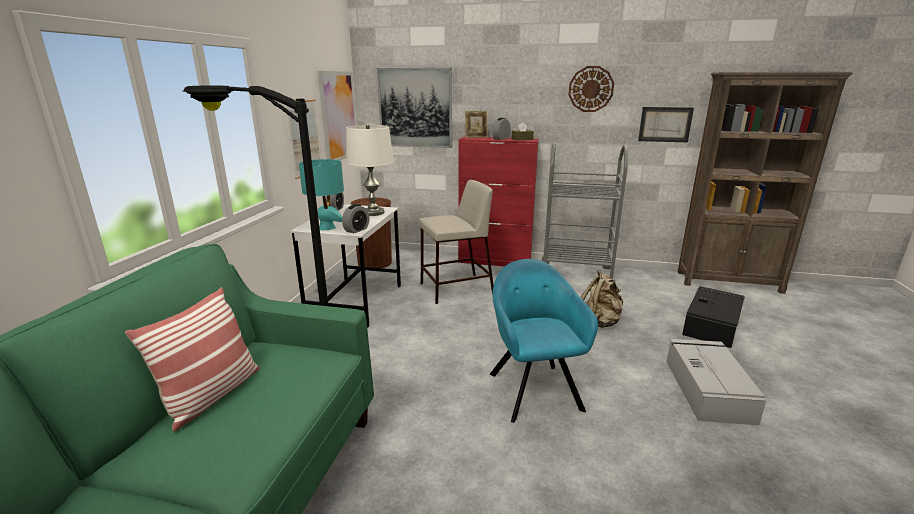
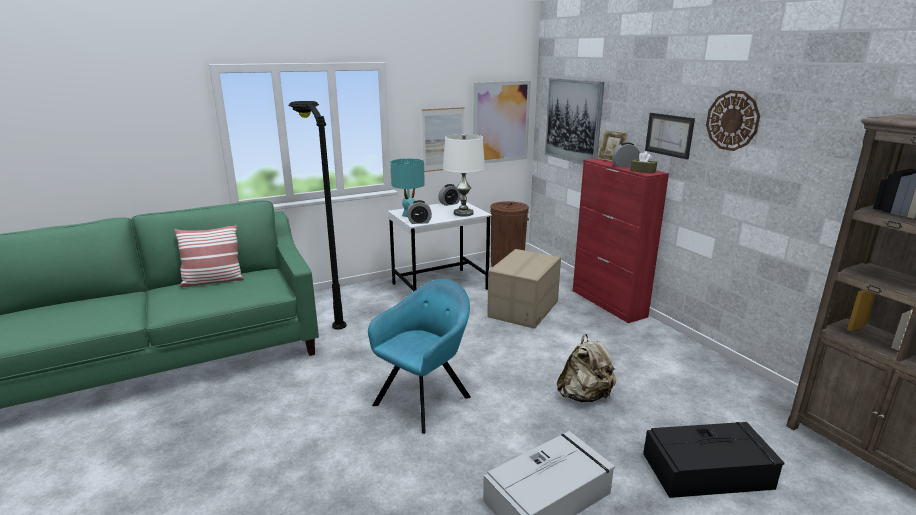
camera: 50 degrees right, 0 degrees up
beige stool [419,180,494,304] -> cardboard box [487,249,561,329]
grey cart [542,143,628,281] -> none
picture [638,107,694,142] -> picture moved to [645,113,695,160]

